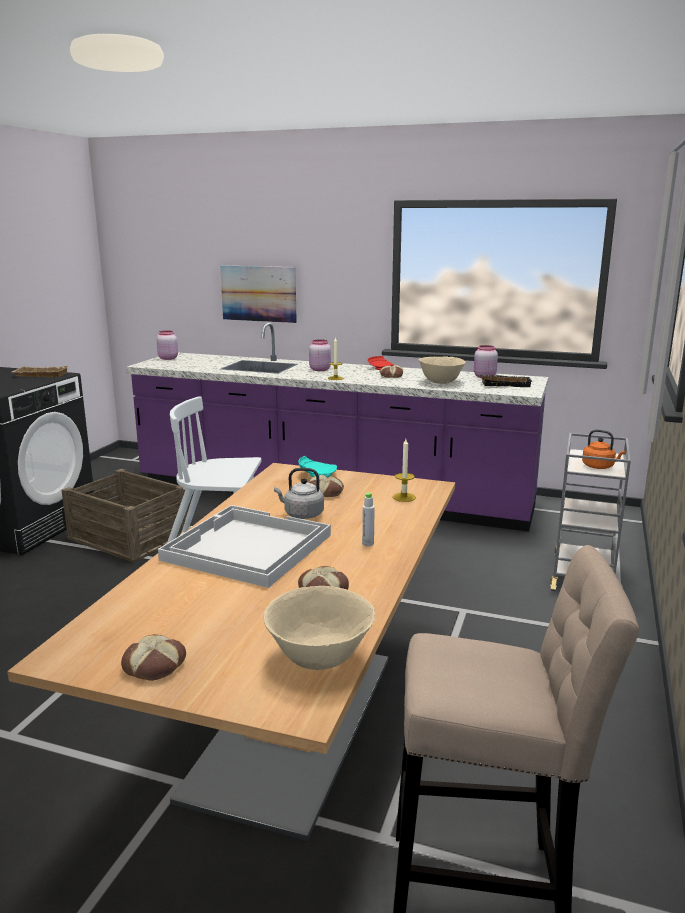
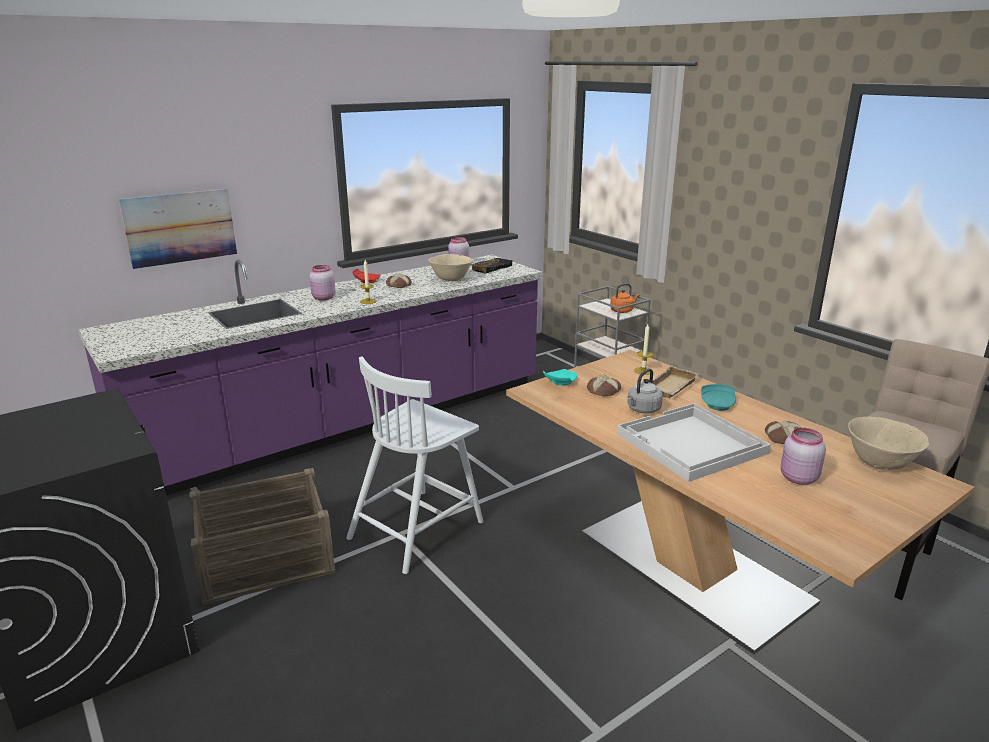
camera: 55 degrees left, 5 degrees up
beige tray [12,365,69,377] -> beige tray moved to [652,365,699,398]
bread [121,634,186,681] -> none
pink jar [156,330,178,360] -> pink jar moved to [781,428,826,485]
grey bottle [362,492,375,546] -> turquoise plate [701,384,736,411]

